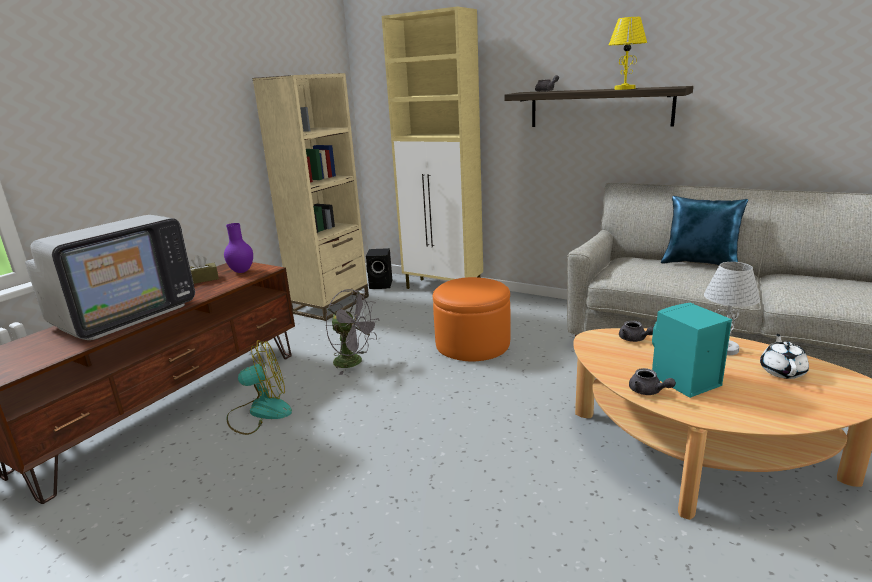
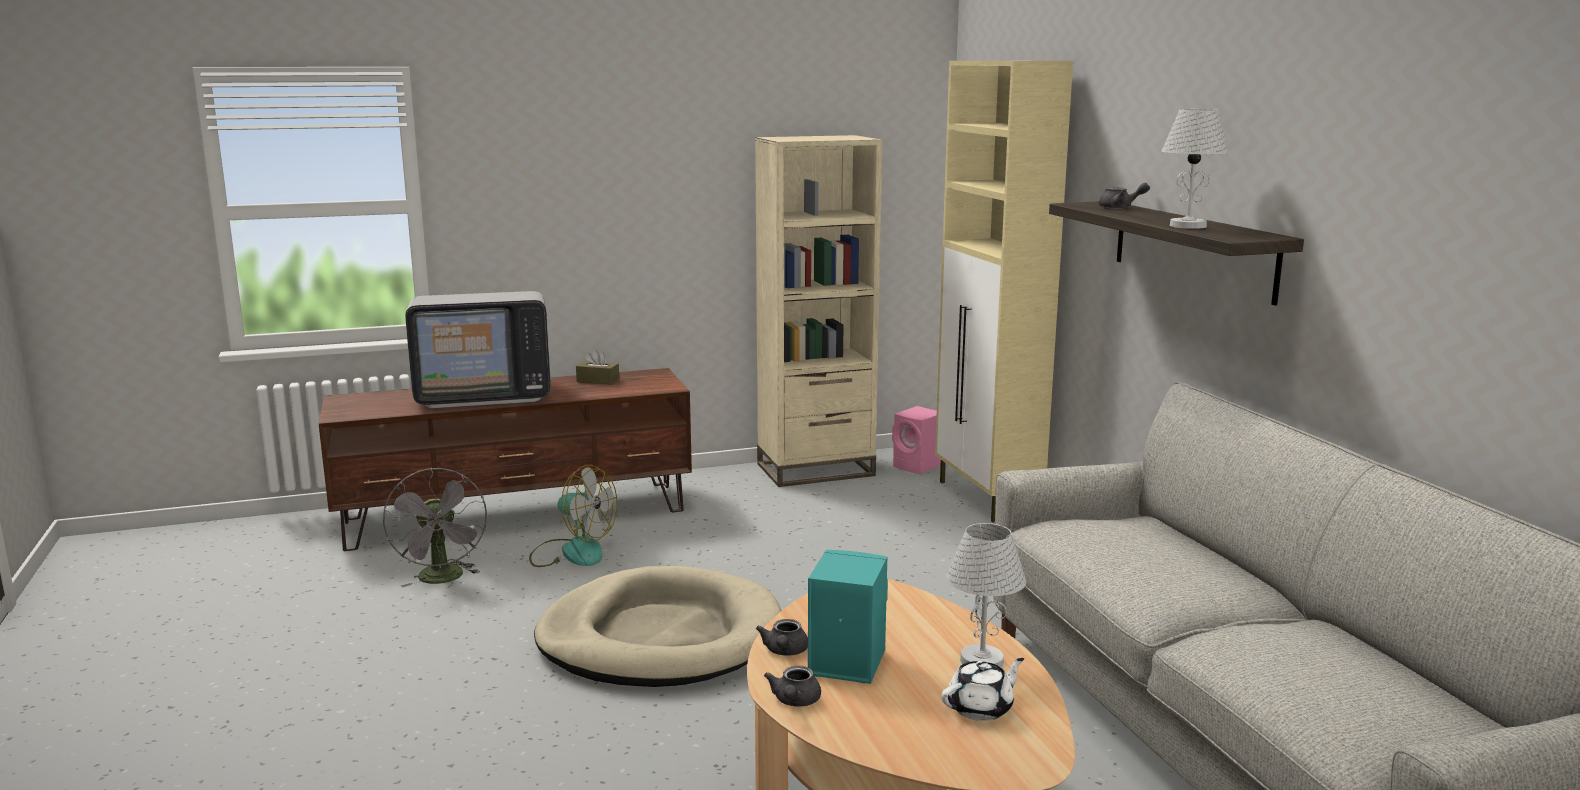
camera: 40 degrees right, 5 degrees down
purple vase [224,223,253,273] -> none
grey fan [326,289,380,375] -> grey fan moved to [383,468,487,587]
black speaker [366,248,392,289] -> pink speaker [892,406,941,474]
orange ottoman [433,277,511,361] -> none
yellow table lamp [609,17,647,90] -> white table lamp [1162,109,1229,229]
grey teapot [619,320,653,342] -> grey teapot moved to [764,666,821,707]
blue pillow [661,196,748,265] -> none
none -> beige dog bed [534,566,782,687]

